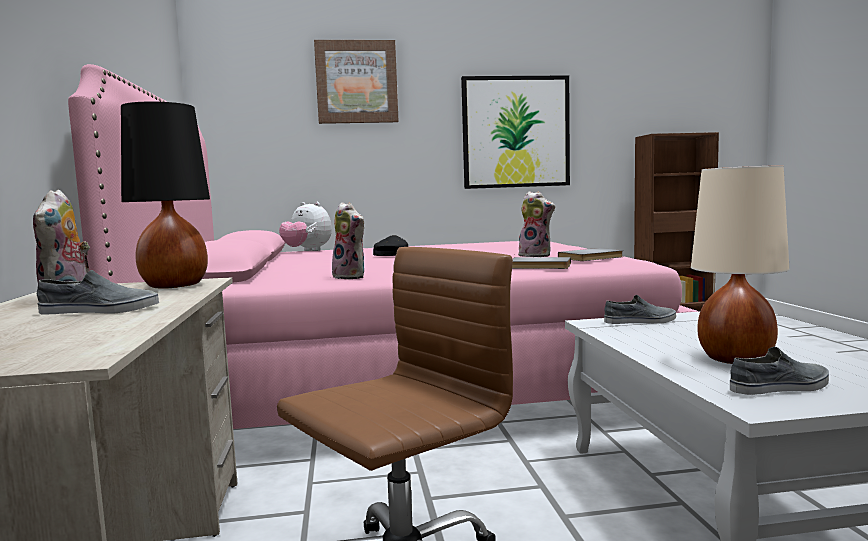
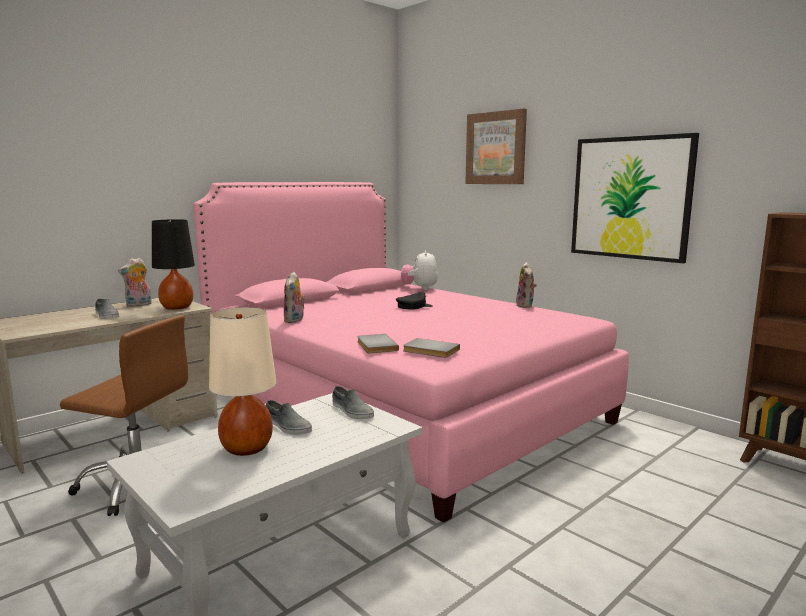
camera: 55 degrees right, 5 degrees up
plush toy [518,191,555,257] -> plush toy moved to [516,262,537,308]
grey shoe [730,347,829,395] -> grey shoe moved to [266,400,312,435]

